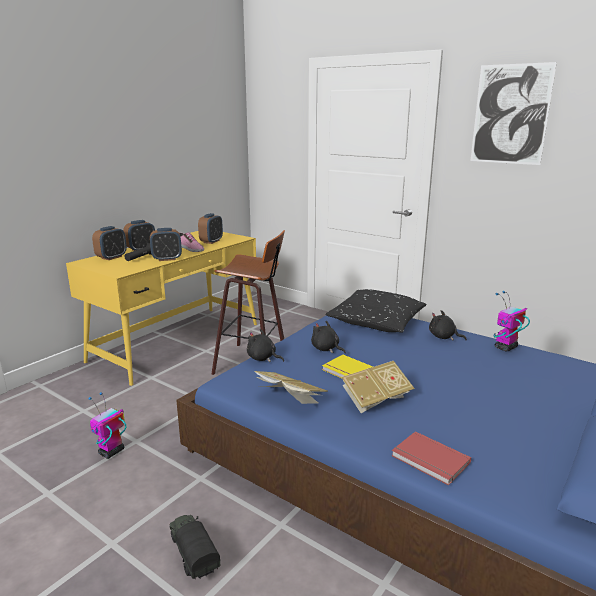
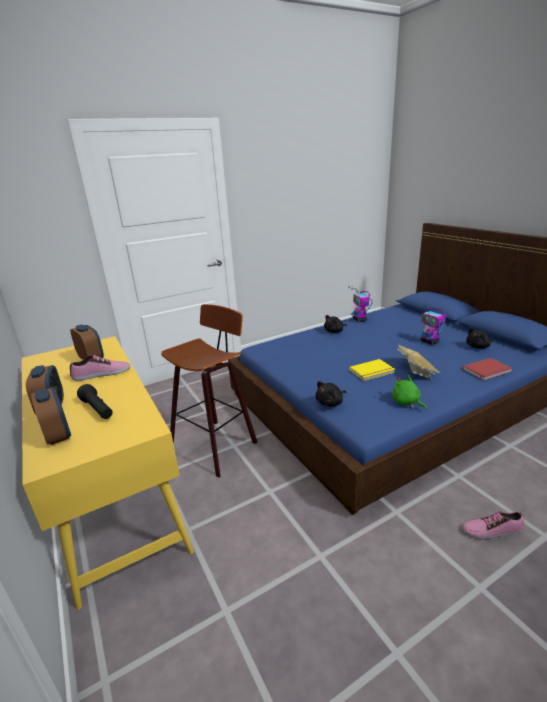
camera: 65 degrees left, 5 degrees up
toy robot [89,392,127,459] -> toy robot moved to [420,305,446,345]
alarm clock [150,228,182,261] -> none
toy truck [170,515,221,579] -> shoe [462,511,524,539]
book [254,371,327,404] -> green plush toy [392,375,427,410]
black plush toy [311,321,346,354] -> black plush toy moved to [466,328,492,349]
black pillow [326,289,426,333] -> none
picture [470,62,557,165] -> none

